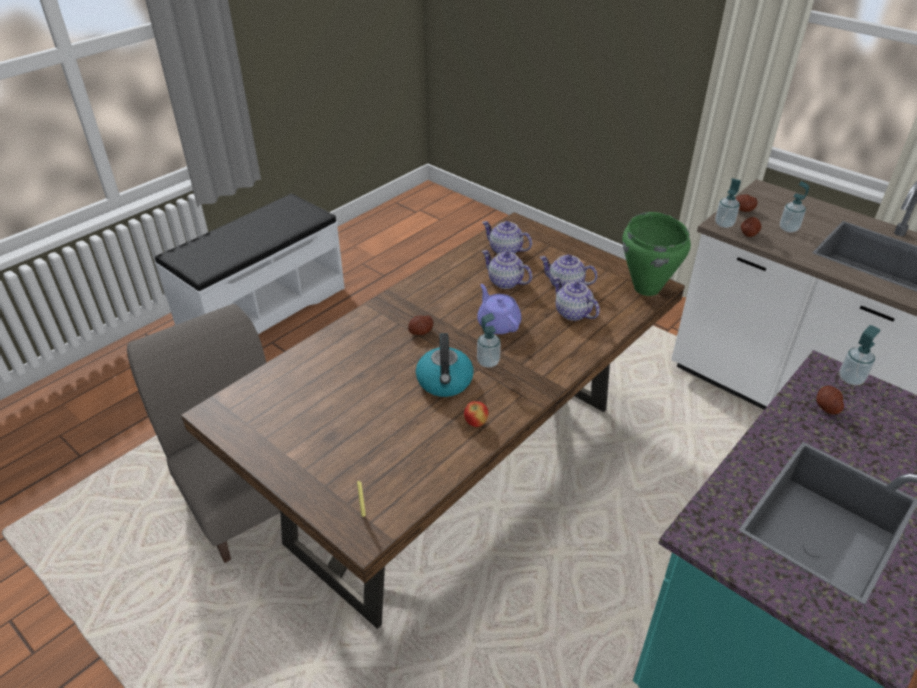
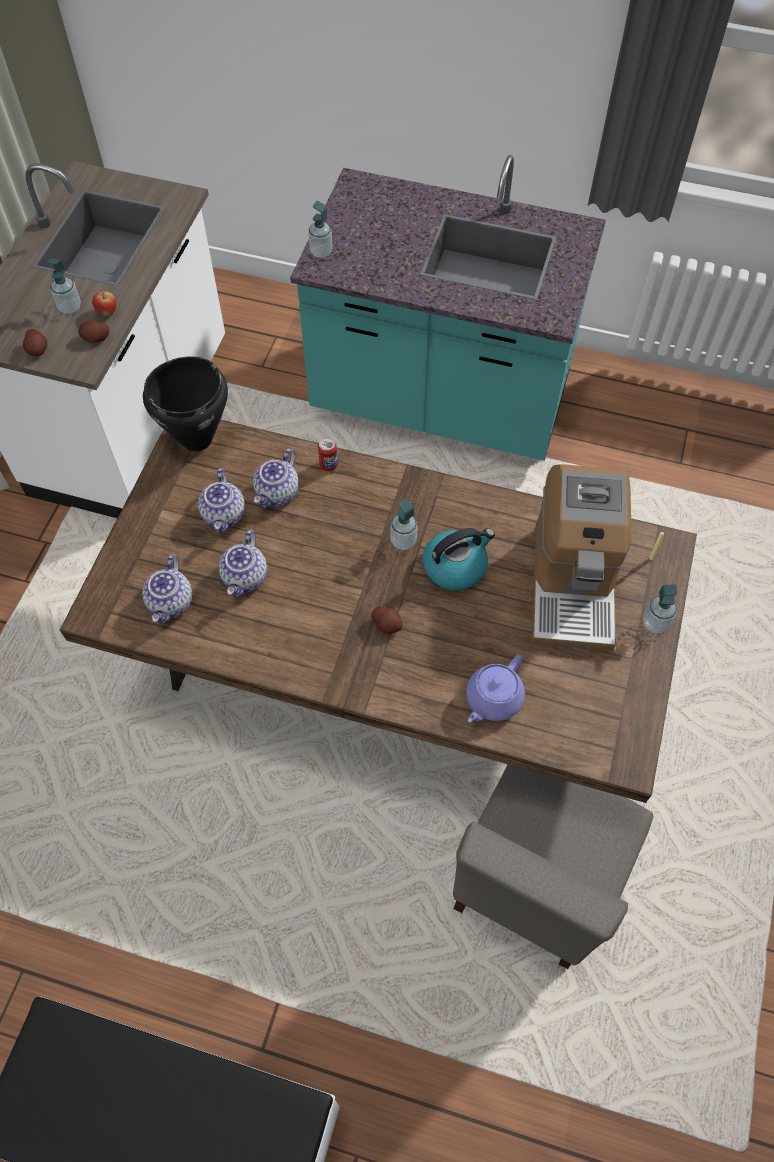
camera: 115 degrees left, 20 degrees up
apple [464,401,488,427] -> apple moved to [92,291,116,316]
purple teapot [477,284,521,334] -> purple teapot moved to [466,654,525,722]
green cooking pot [622,212,691,296] -> black cooking pot [143,356,228,451]
soap dispenser [715,178,741,228] -> soap dispenser moved to [643,584,677,633]
potato [816,386,844,414] -> none
none -> can [318,438,338,471]
none -> coffee machine [531,464,632,652]

